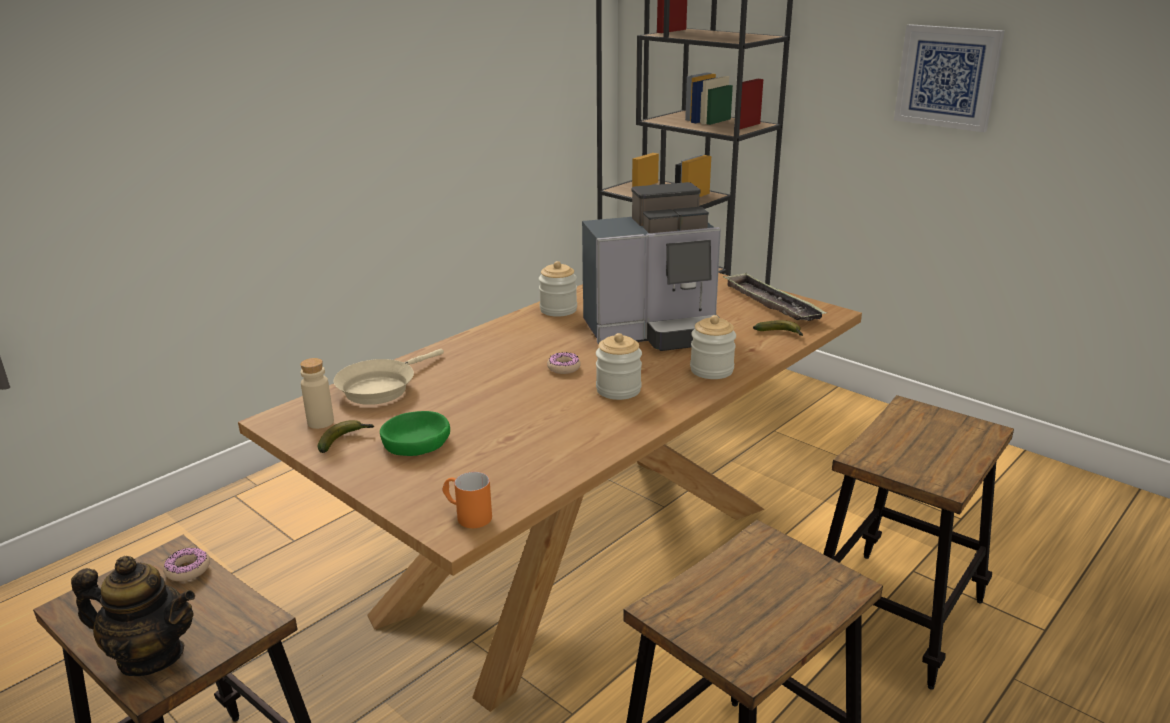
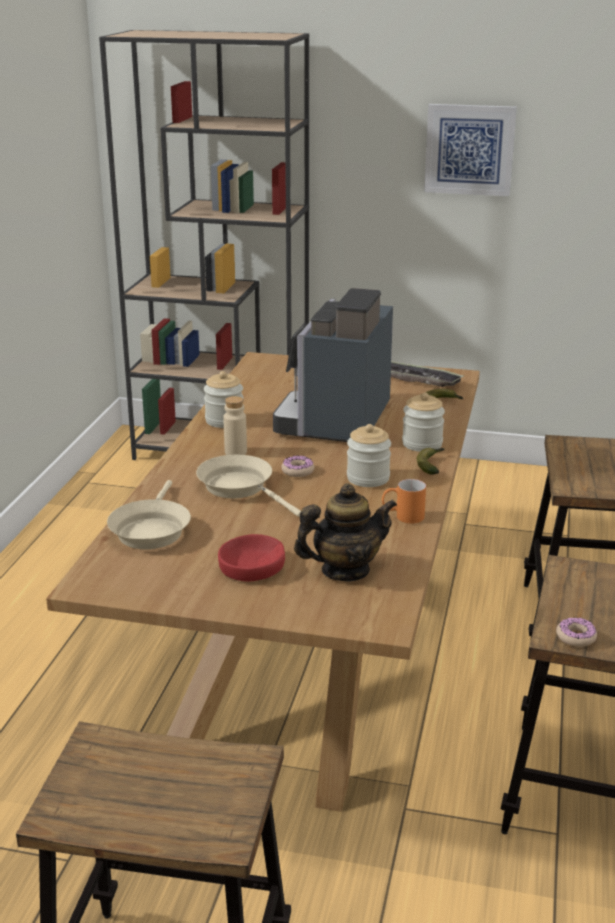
camera: 30 degrees left, 0 degrees up
teapot [71,556,195,676] -> teapot moved to [294,483,397,582]
donut [163,548,210,581] -> donut moved to [556,617,597,647]
beige bottle [300,358,334,429] -> beige bottle moved to [223,396,247,455]
banana [317,420,375,453] -> banana moved to [417,448,445,475]
green bowl [380,411,450,456] -> red bowl [218,534,285,582]
orange mug [442,472,492,528] -> orange mug moved to [382,479,426,523]
coffee machine [582,182,721,351] -> coffee machine turned 150 degrees clockwise [273,288,393,442]
none -> beige frying pan [196,455,301,517]

